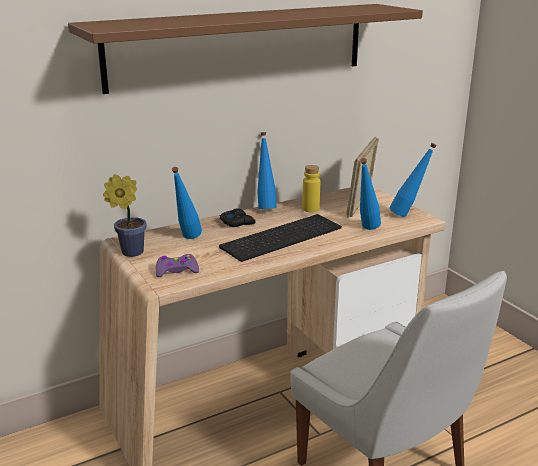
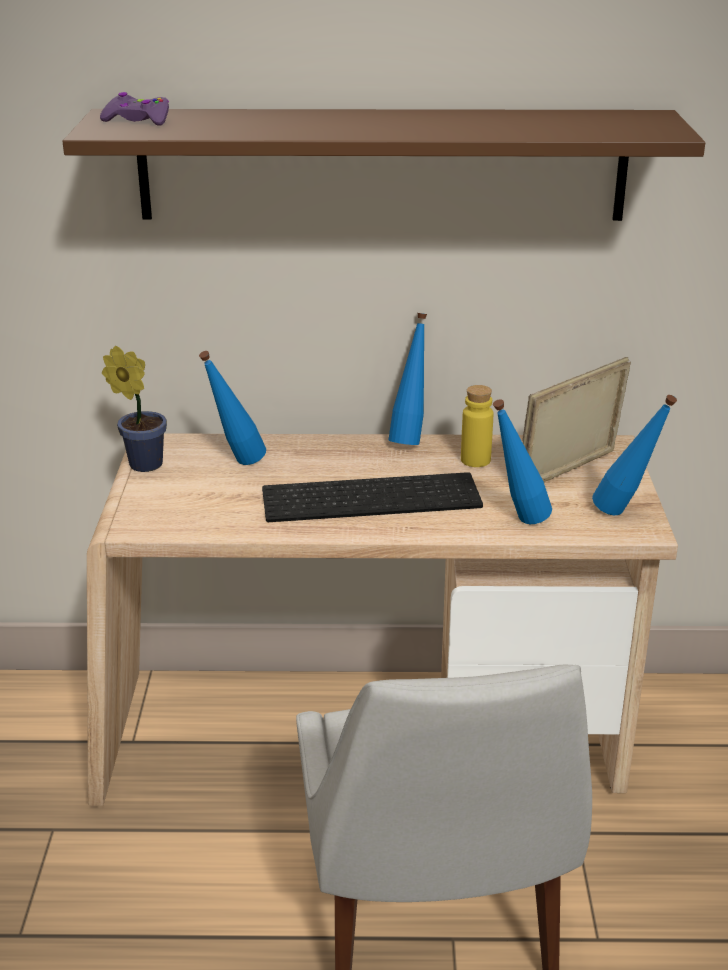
camera: 30 degrees right, 5 degrees up
purple game controller [156,254,199,277] -> purple game controller moved to [100,92,169,126]
black game controller [220,209,256,227] -> none

